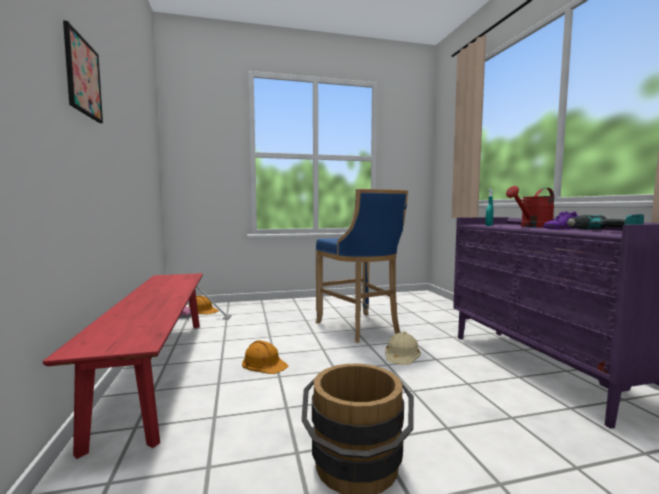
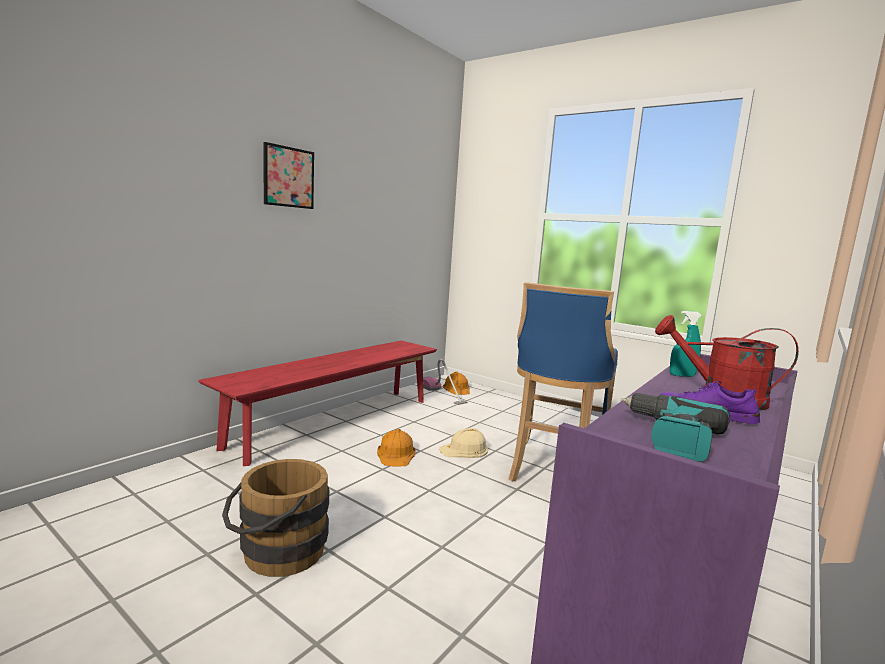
camera: 50 degrees right, 5 degrees up
beige hard hat [385,331,421,365] -> beige hard hat moved to [439,428,488,458]

